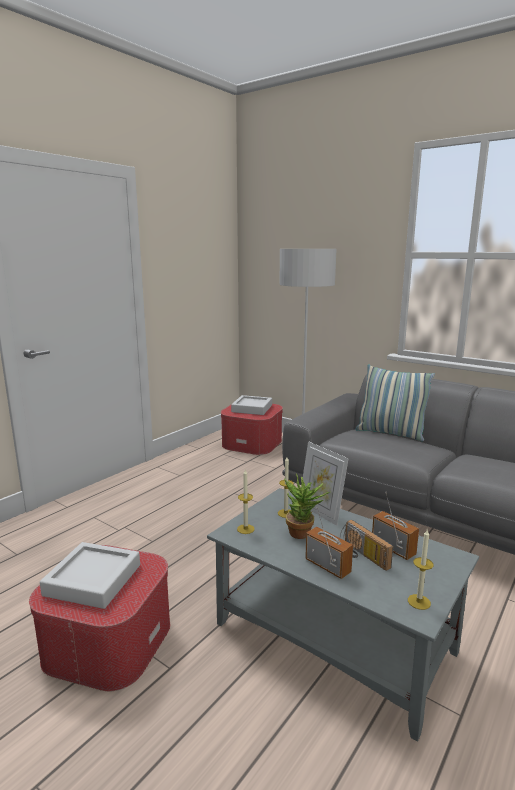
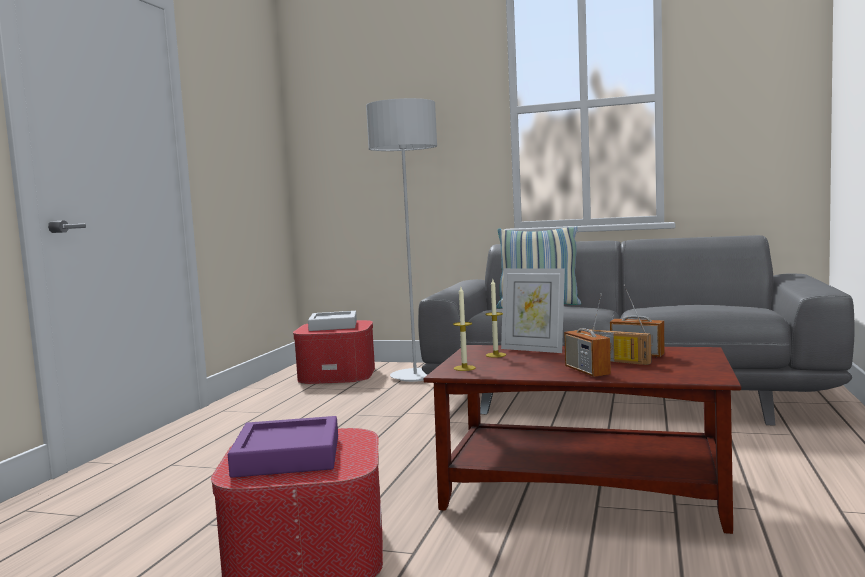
camera: 20 degrees left, 10 degrees down
grey tray [40,542,140,609] -> purple tray [228,416,338,478]
grey coffee table [207,488,479,742] -> brown coffee table [424,345,741,534]
potted plant [284,473,330,539] -> none
radio [305,507,353,579] -> radio turned 135 degrees counterclockwise [564,293,611,377]
candle [408,530,434,610] -> none

